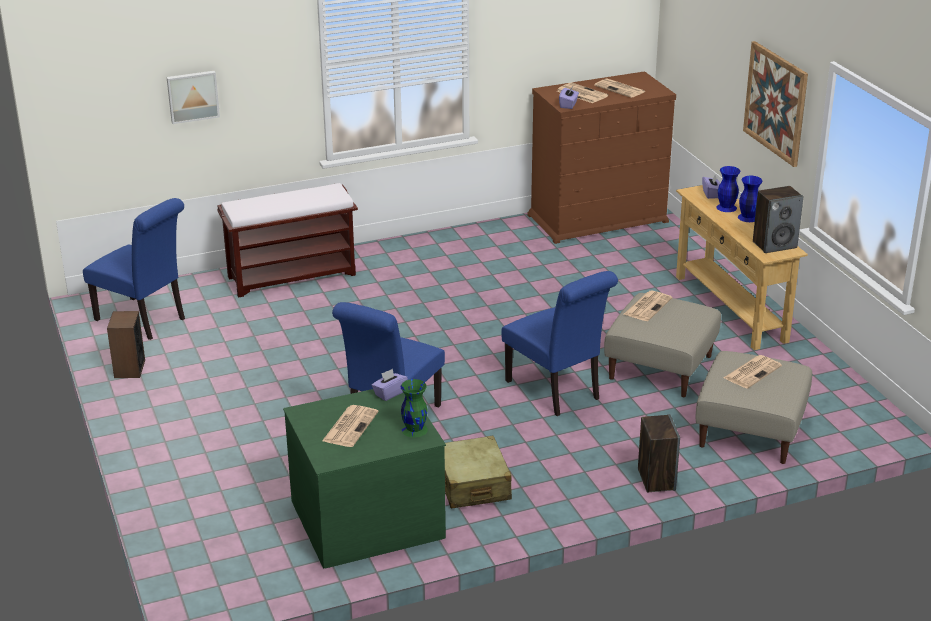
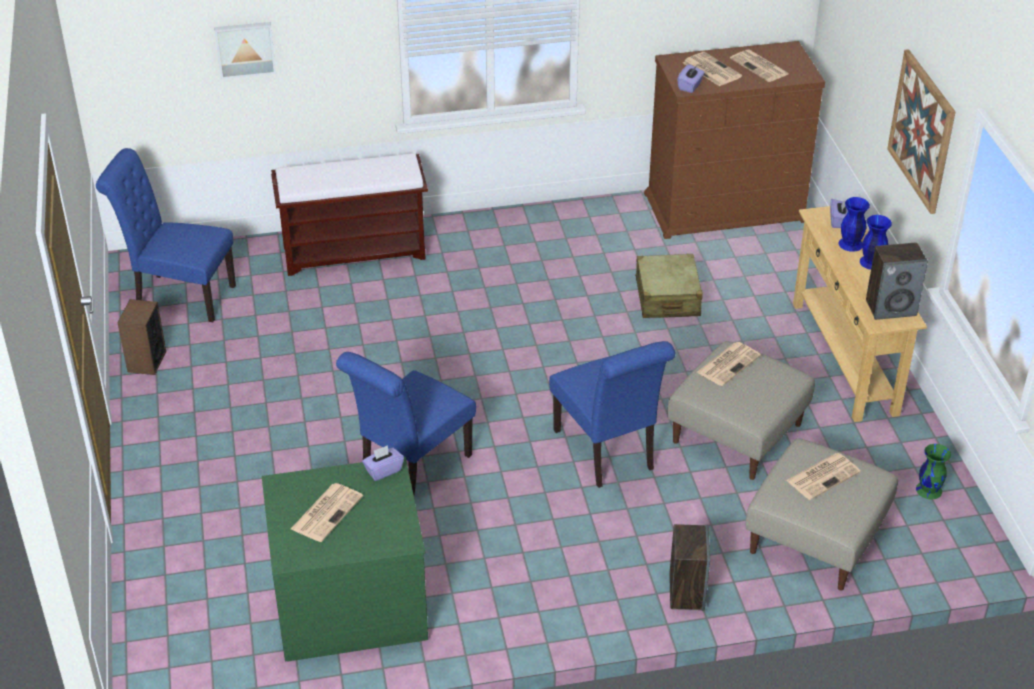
camera: 10 degrees right, 10 degrees up
blue chair [83,198,185,340] -> blue chair turned 150 degrees clockwise [96,148,236,322]
green vase [401,379,428,438] -> green vase moved to [916,444,951,499]
beige suitcase [444,436,512,509] -> beige suitcase moved to [635,254,703,318]

